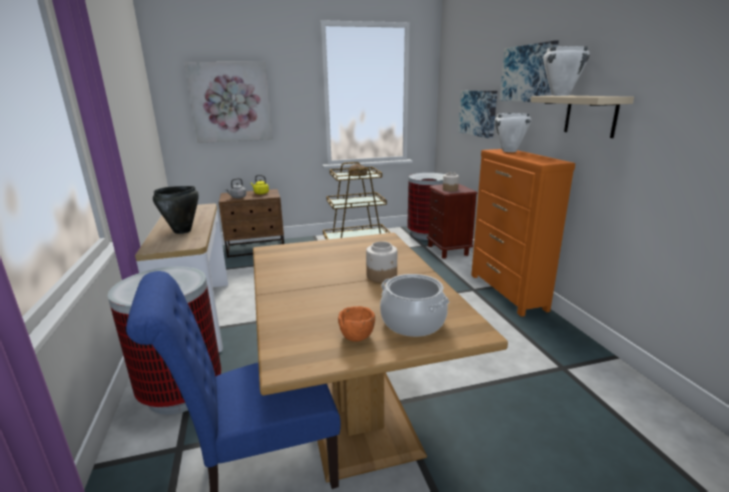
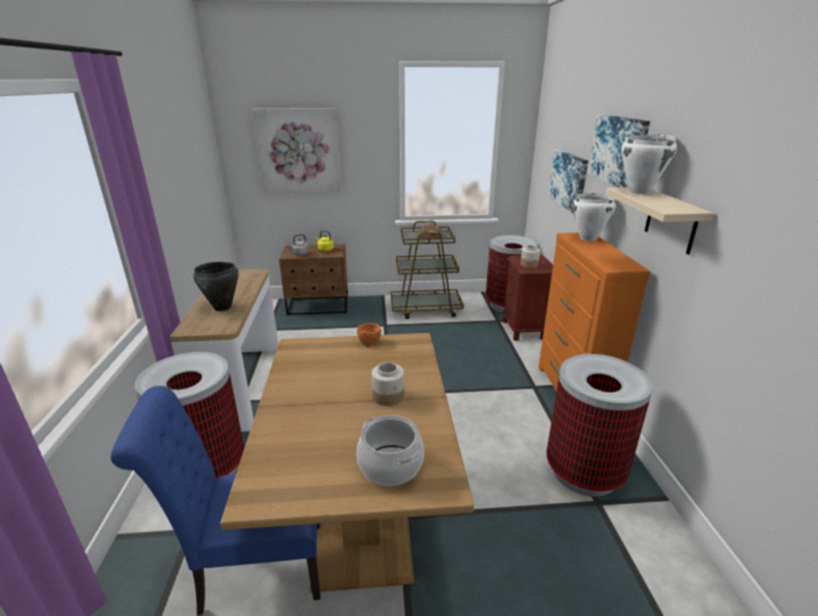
camera: 10 degrees right, 5 degrees up
orange bowl [338,306,375,341] -> orange bowl moved to [357,323,381,345]
none -> trash can [546,354,653,497]

